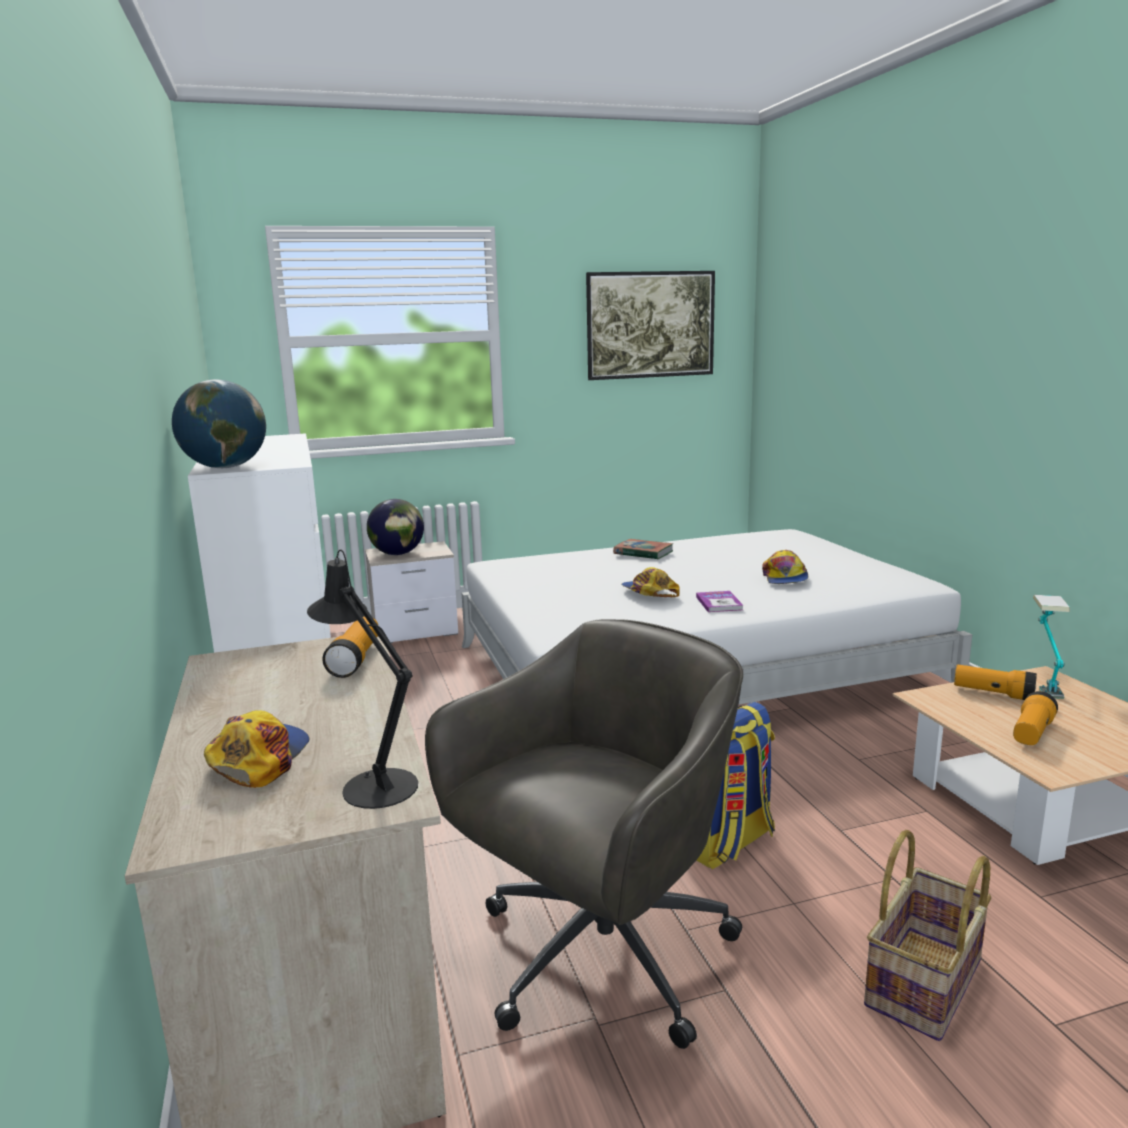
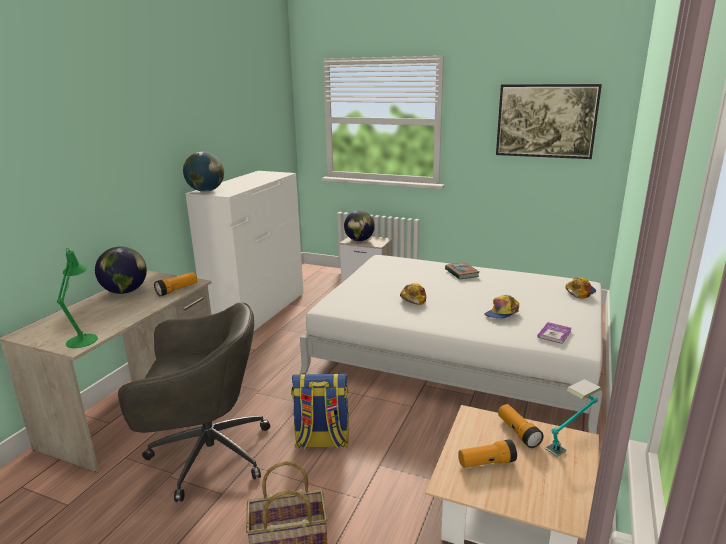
camera: 40 degrees right, 5 degrees up
cap [204,710,309,788] -> cap moved to [565,277,596,299]
black table lamp [307,550,418,809] -> green table lamp [57,248,98,348]
book [696,591,744,612] -> book moved to [537,322,572,344]
none -> globe [95,246,147,294]

